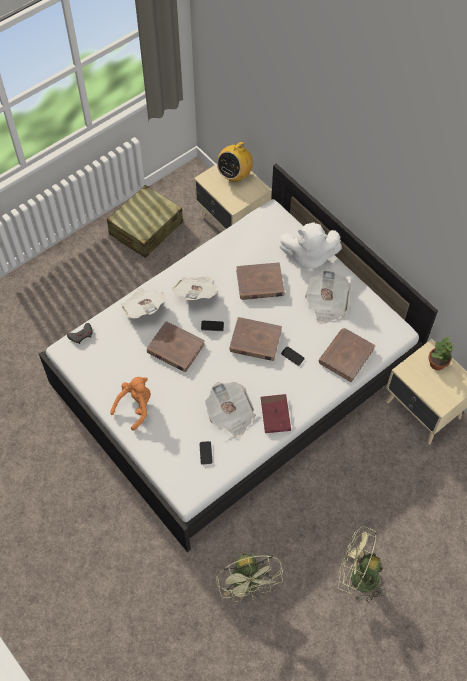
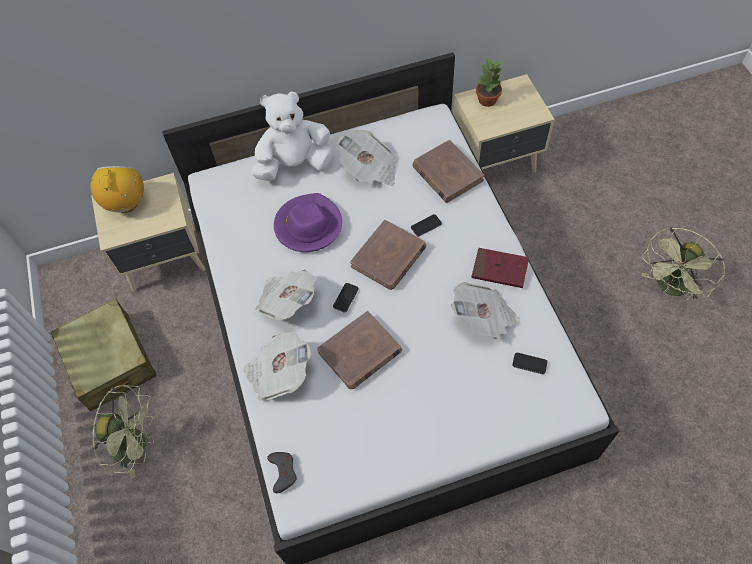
camera: 65 degrees left, 0 degrees up
orange plush toy [110,377,151,431] -> none
green fan [216,552,283,602] -> green fan moved to [92,385,156,478]
radio [217,140,253,182] -> radio turned 150 degrees counterclockwise [90,166,144,213]
brown book [236,262,284,300] -> purple hat [274,193,342,252]
white plush toy [279,222,342,272] -> white plush toy turned 135 degrees counterclockwise [251,92,334,181]

